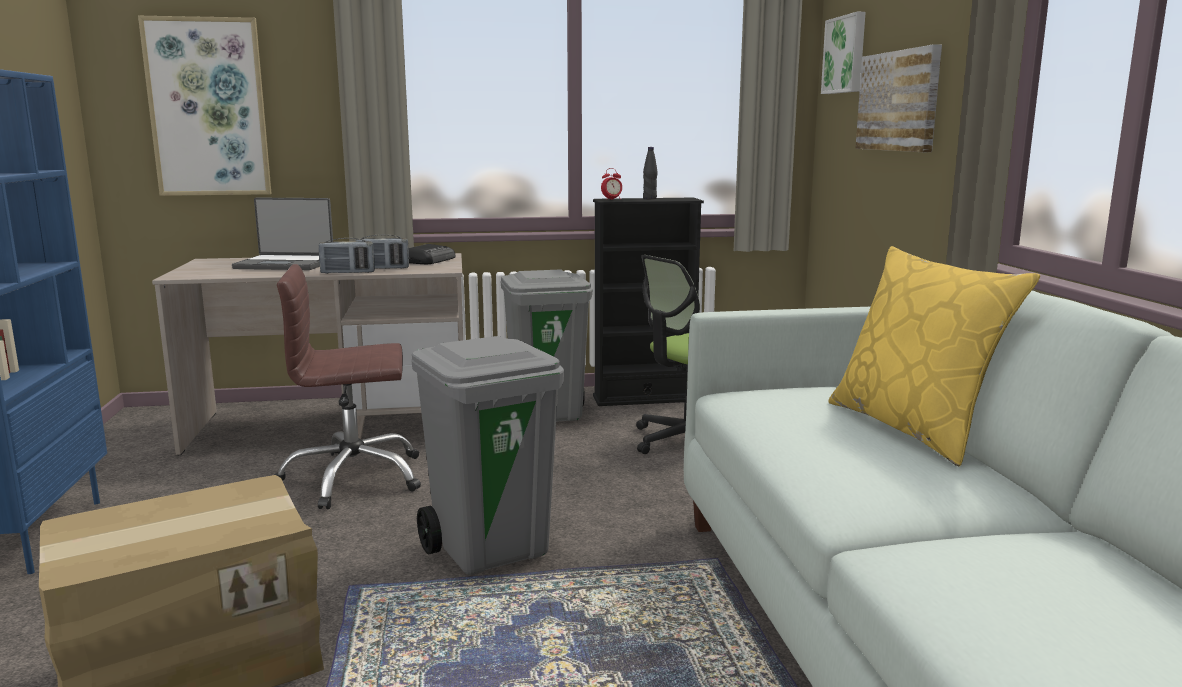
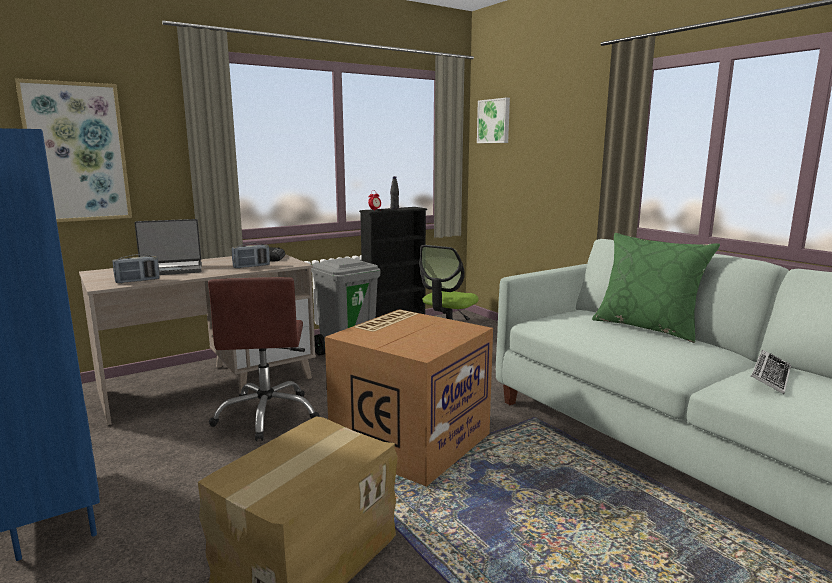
camera: 25 degrees left, 0 degrees up
brown office chair [274,264,421,509] -> brown office chair turned 60 degrees counterclockwise [208,277,320,441]
radio [319,238,375,274] -> radio moved to [113,254,160,283]
grey trash can [411,336,564,575] -> cardboard box [325,309,493,487]
yellow pillow [828,246,1040,467] -> green pillow [592,233,720,343]
picture [855,44,942,152] -> none
none -> keyboard [750,350,791,394]

